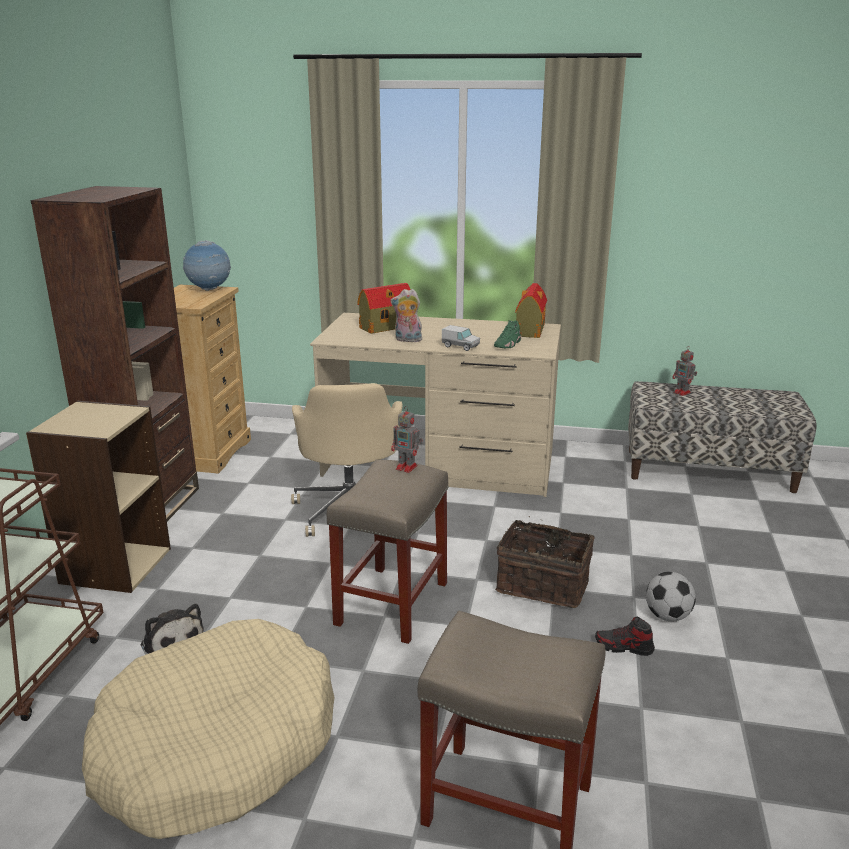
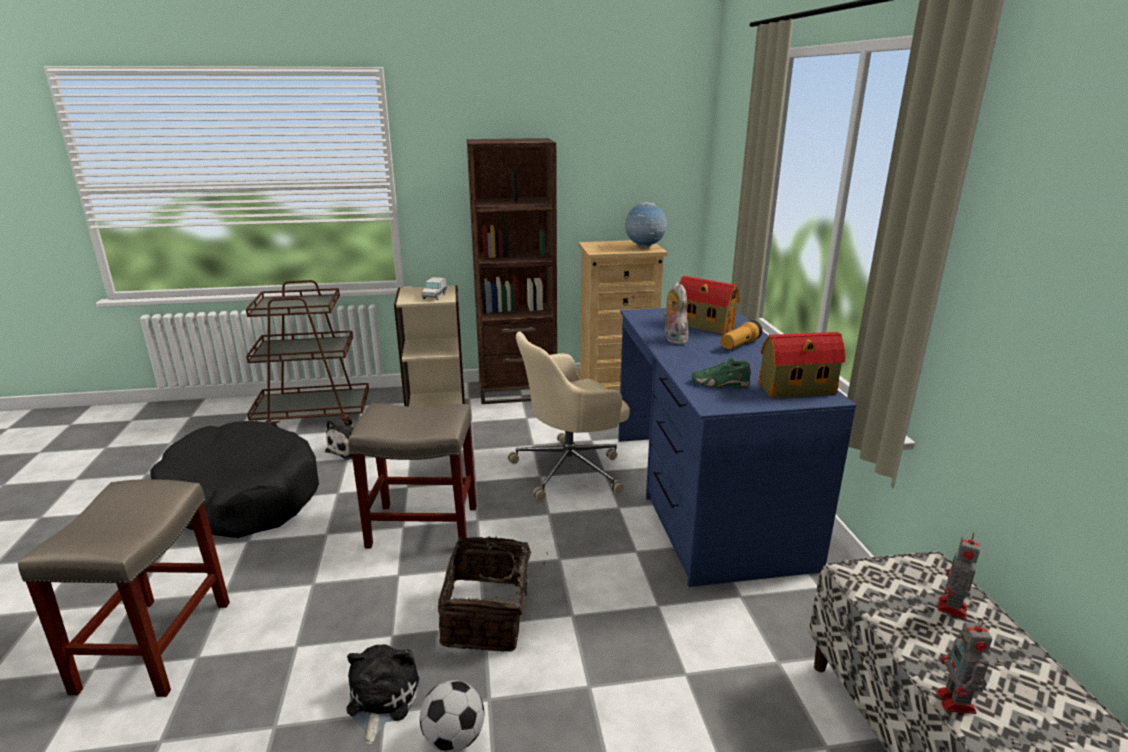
camera: 70 degrees right, 0 degrees up
beige dog bed [82,619,335,839] -> black dog bed [150,421,319,538]
beige desk [310,313,561,497] -> blue desk [618,308,857,587]
toy robot [391,406,422,473] -> toy robot moved to [936,618,992,714]
toy truck [442,325,480,351] -> toy truck moved to [421,277,447,300]
shoe [595,616,655,656] -> plush toy [346,644,420,745]
none -> flashlight [721,320,763,349]

